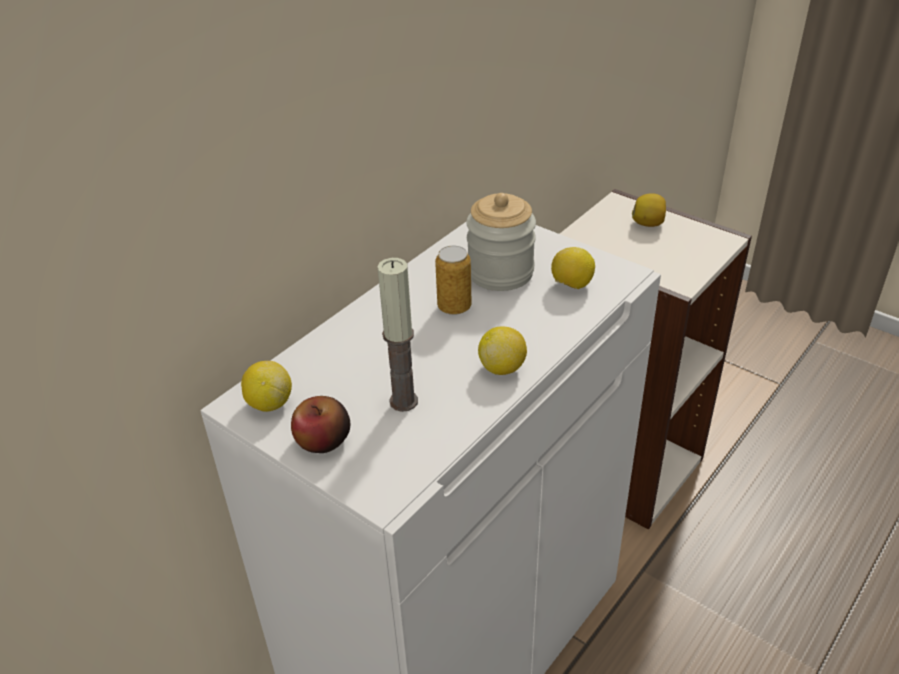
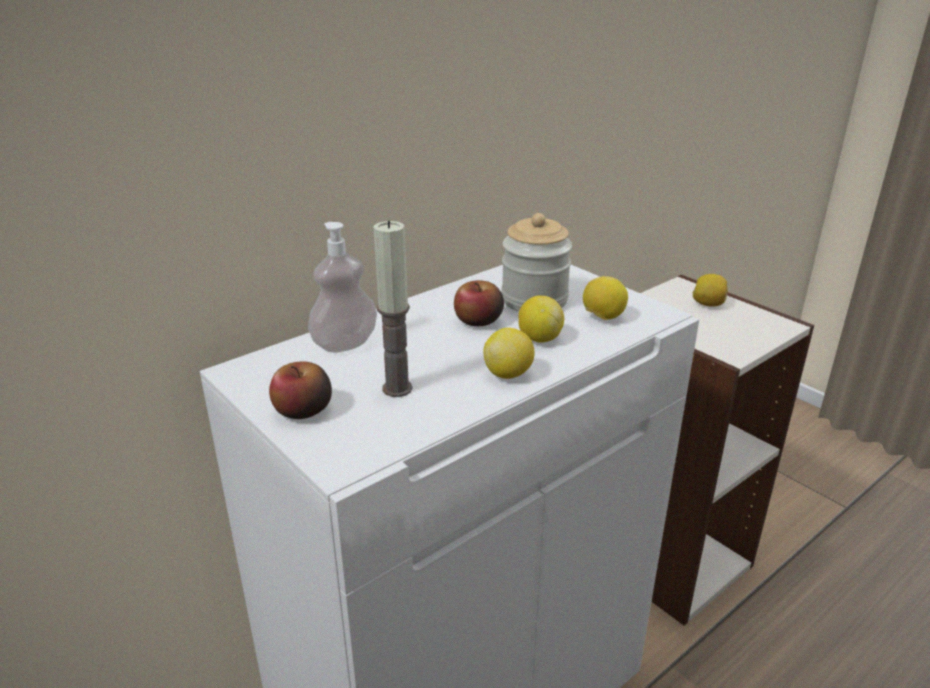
camera: 10 degrees right, 10 degrees down
lemon [241,361,292,412] -> lemon moved to [519,295,564,343]
can [435,246,471,315] -> apple [454,280,504,326]
none -> soap dispenser [308,222,377,352]

